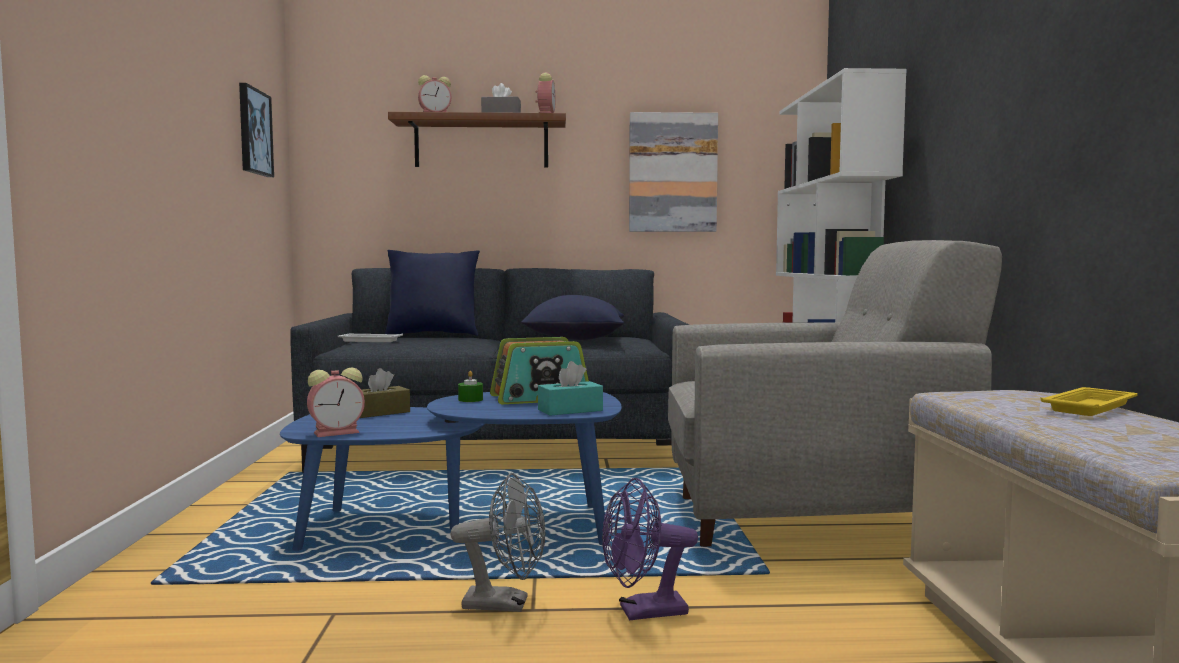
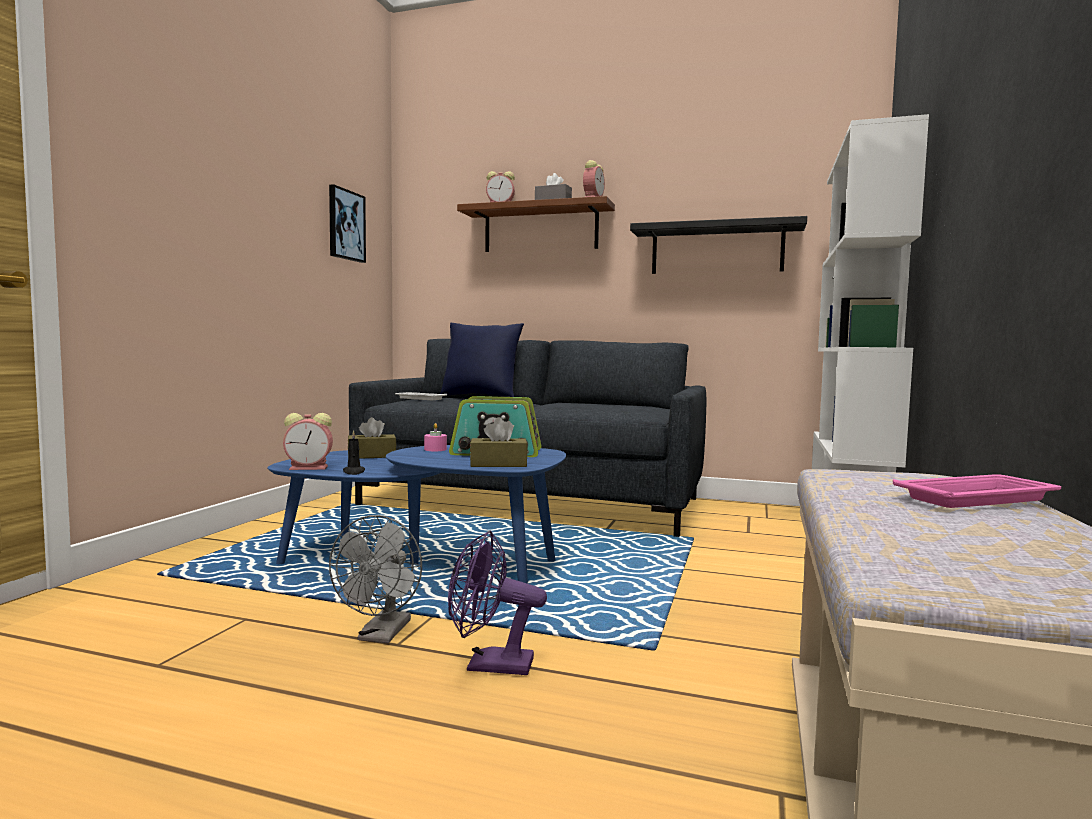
camera: 20 degrees right, 0 degrees up
grey fan [450,473,545,612] -> grey fan turned 75 degrees clockwise [329,515,422,643]
green candle [458,371,483,402] -> pink candle [424,423,447,451]
blue pillow [521,295,624,340] -> none
turquoise tissue box [538,361,603,416] -> brown tissue box [470,417,528,467]
picture [629,112,718,232] -> black shelf [630,216,807,274]
grey armchair [668,240,1002,547] -> none
yellow tray [1041,387,1138,416] -> pink tray [893,474,1061,508]
none -> black candle [343,430,365,475]

